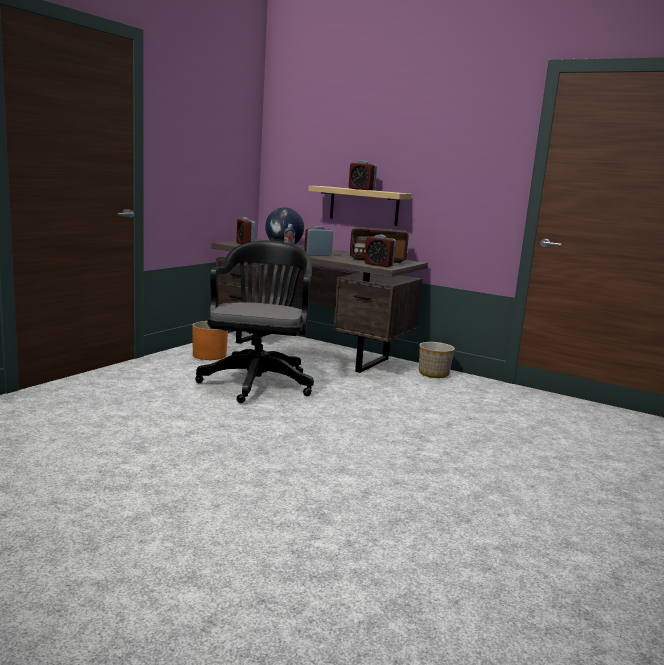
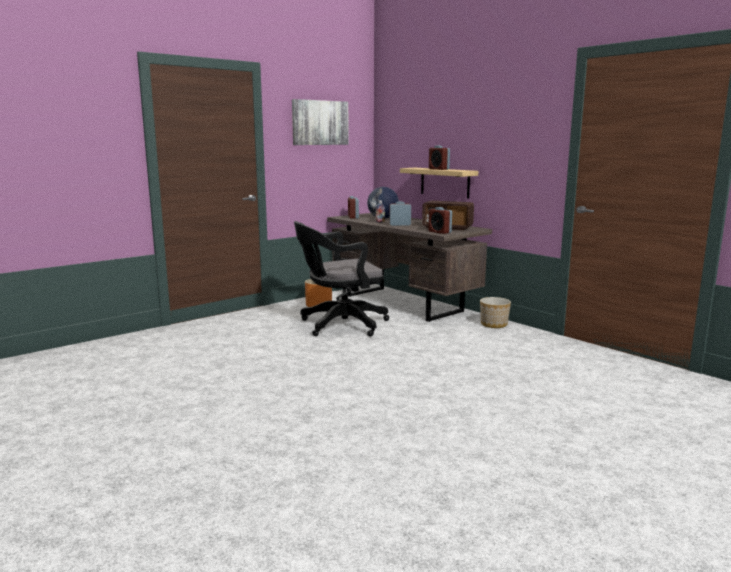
camera: 20 degrees right, 0 degrees up
black office chair [195,241,314,403] -> black office chair turned 135 degrees counterclockwise [294,221,389,337]
none -> picture [292,99,349,145]

